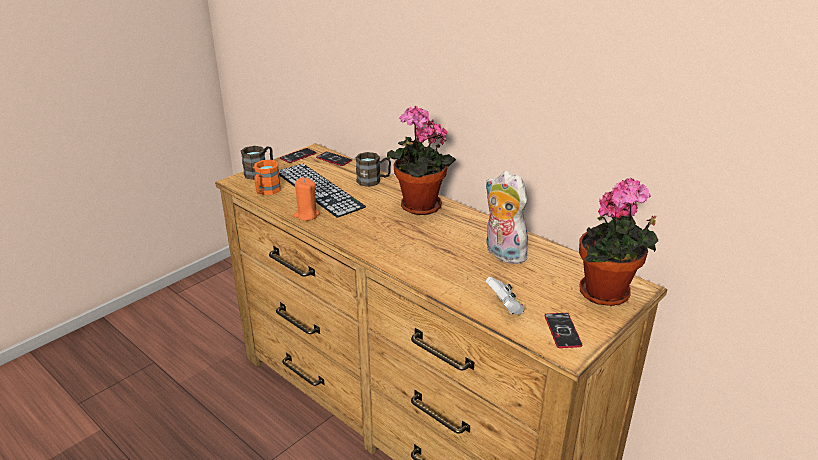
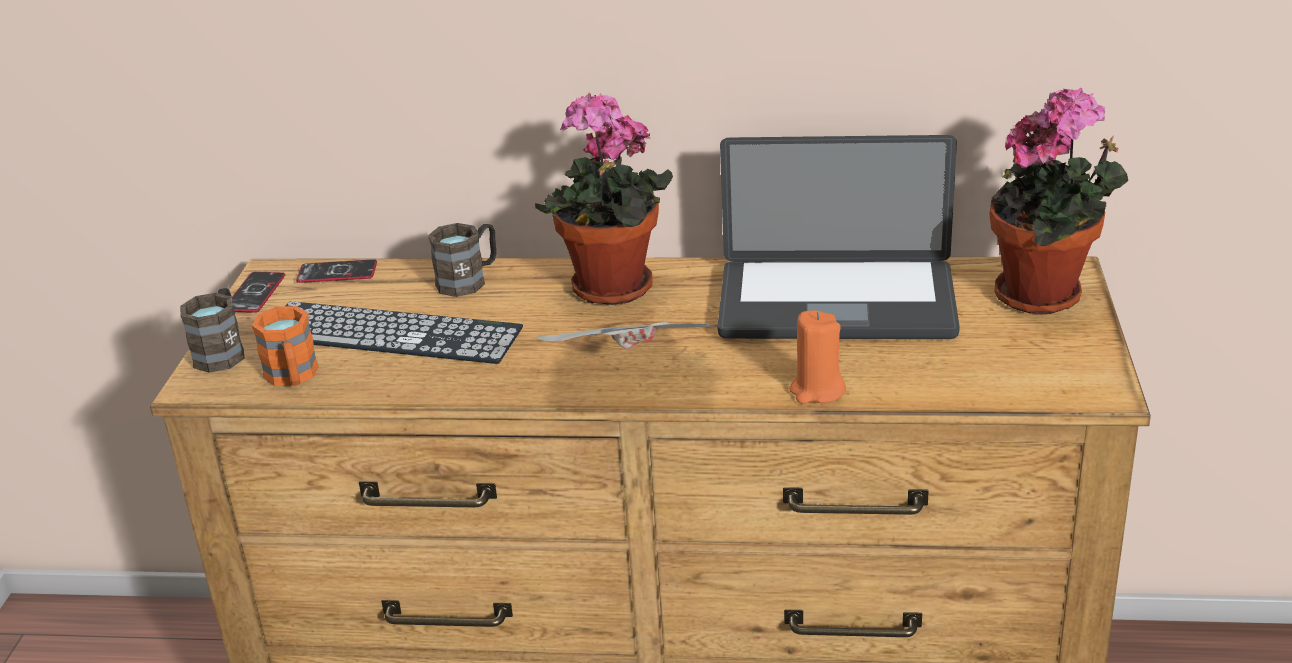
camera: 35 degrees left, 0 degrees up
orange candle [293,177,320,221] -> orange candle moved to [789,310,846,404]
plush toy [486,171,529,264] -> laptop [718,135,960,339]
white game controller [486,277,525,315] -> none
phone [544,313,583,348] -> none
none -> newspaper [535,322,719,349]

